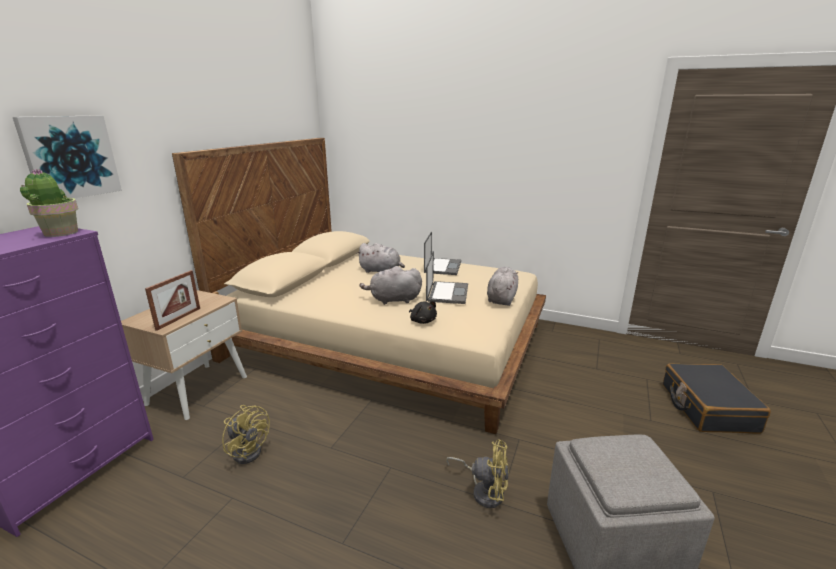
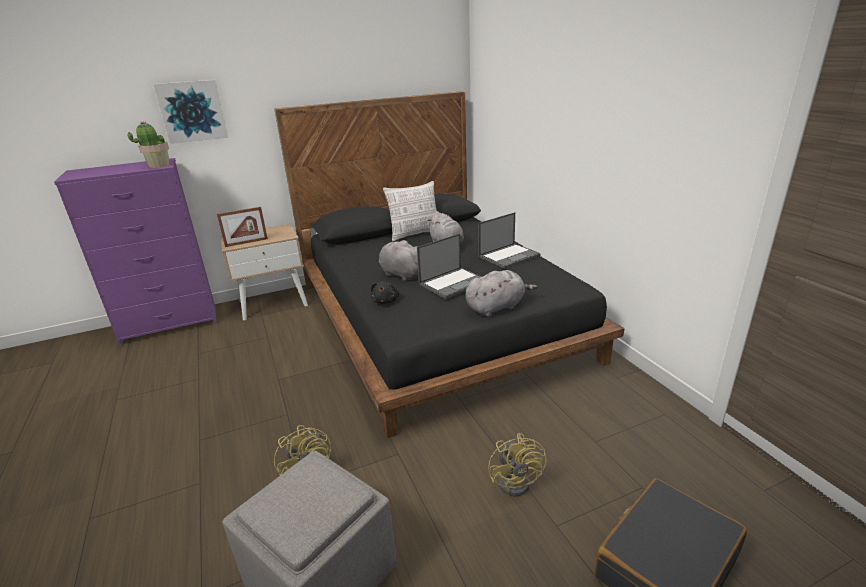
camera: 45 degrees right, 5 degrees up
beige bed [172,138,546,434] -> black bed [274,91,624,438]
yellow fan [222,405,270,464] -> yellow fan moved to [488,433,547,497]
none -> pillow [383,181,437,241]

